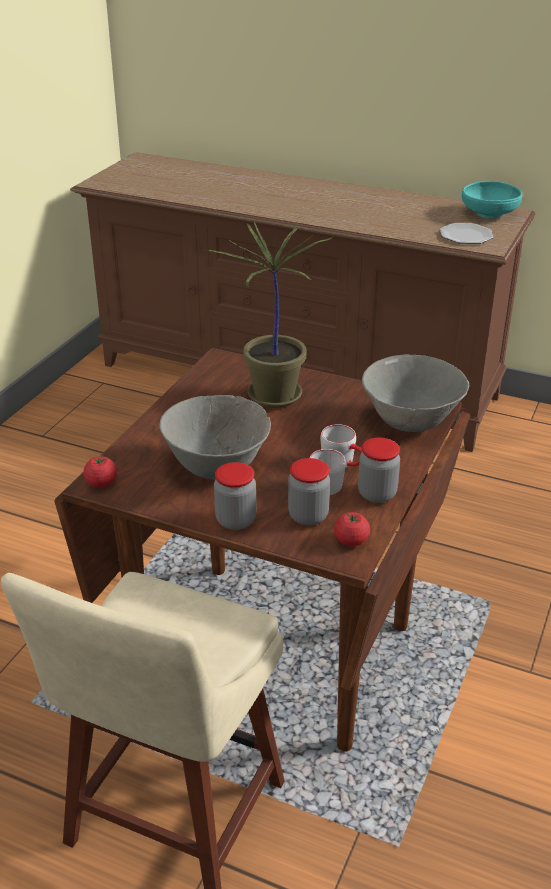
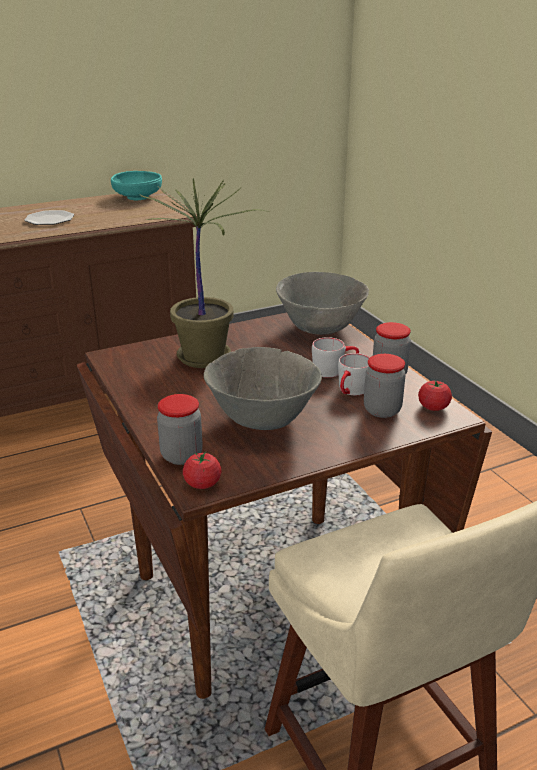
camera: 50 degrees left, 5 degrees down
jar [214,462,256,530] -> jar moved to [157,394,203,465]
plate [440,223,493,244] -> plate moved to [24,210,74,225]

